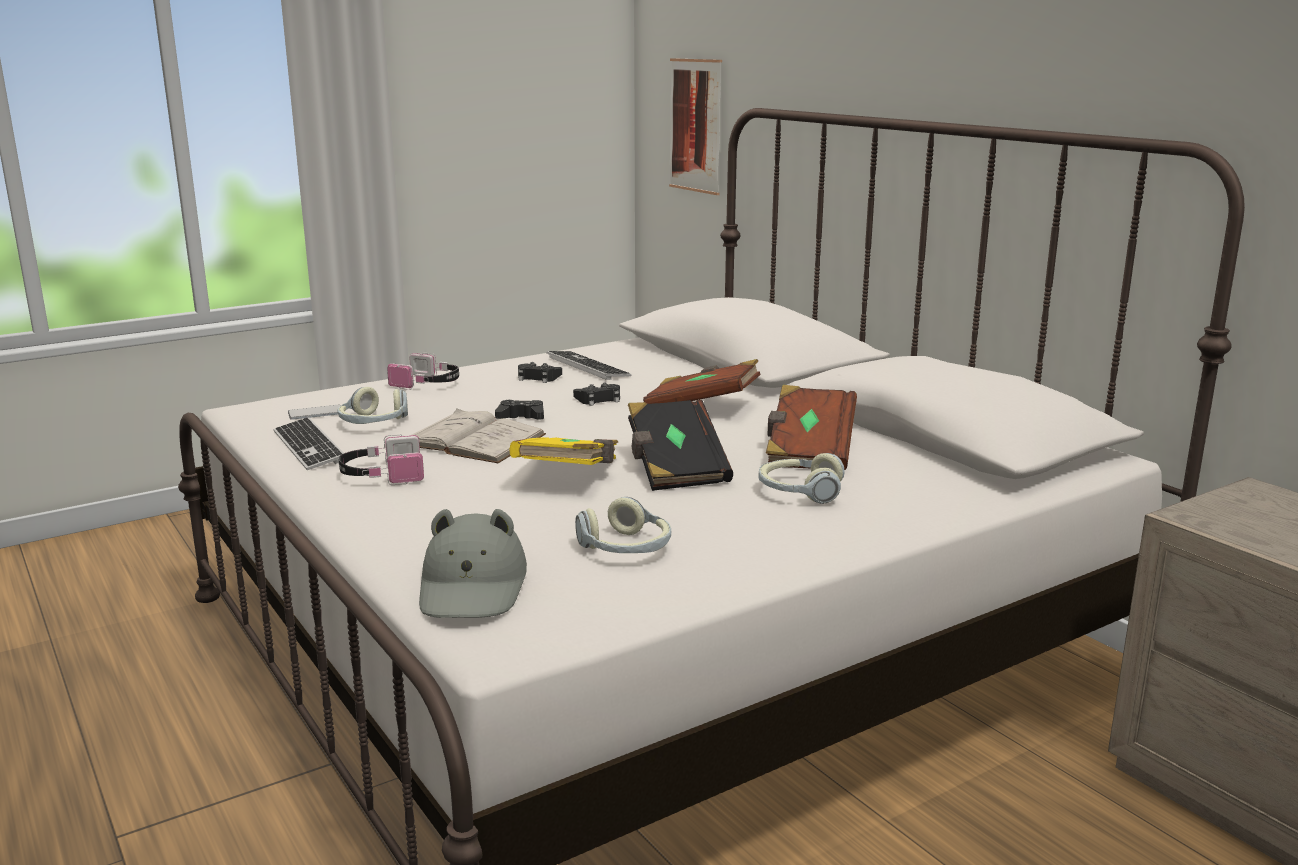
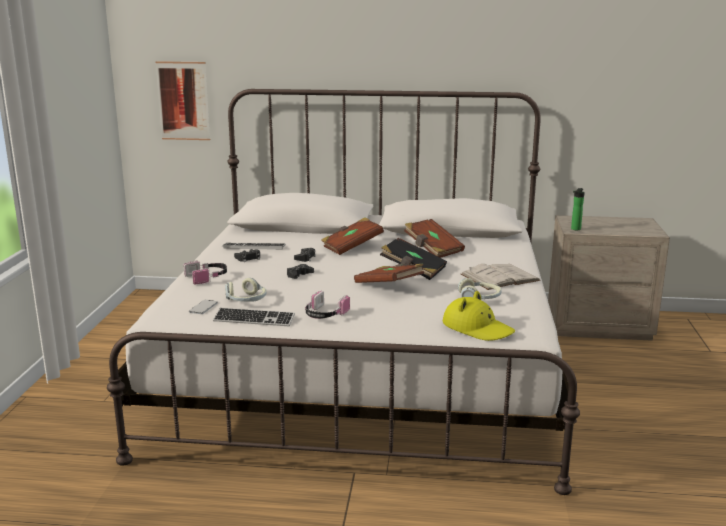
camera: 50 degrees left, 0 degrees up
white book [412,409,546,463] -> white book moved to [461,264,541,290]
grey hat [419,509,527,618] -> yellow hat [443,291,515,341]
yellow book [510,437,618,465] -> brown book [354,263,424,283]
headphones [759,453,845,504] -> none
none -> bottle [571,188,585,230]

